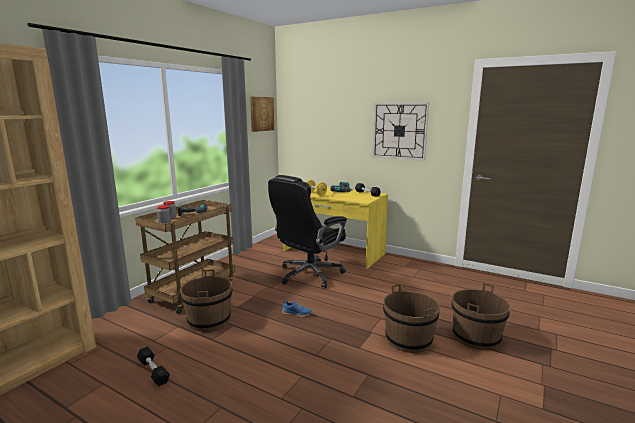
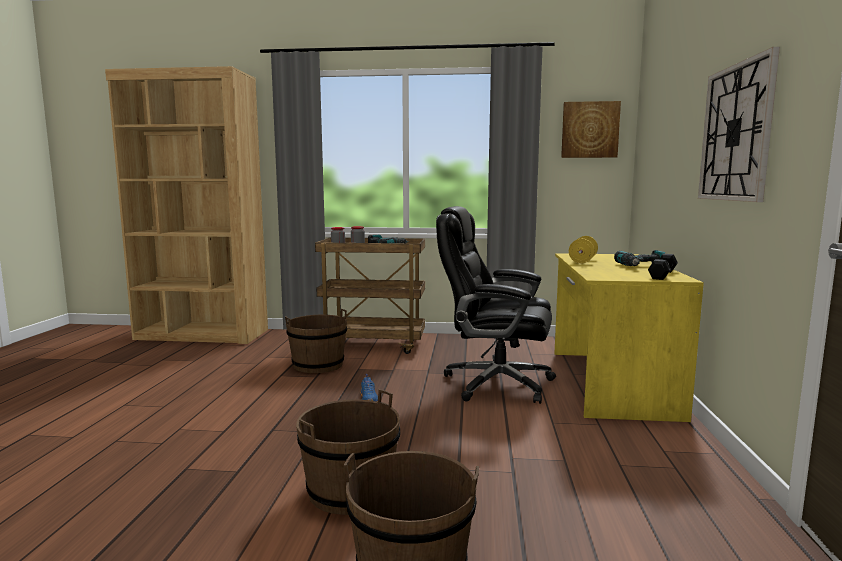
camera: 65 degrees right, 5 degrees down
black dumbbell [137,347,170,386] -> none

